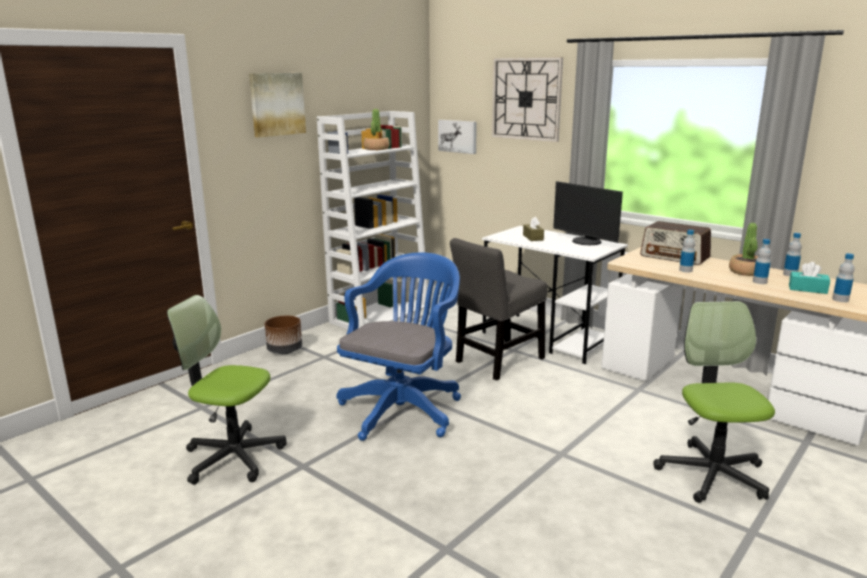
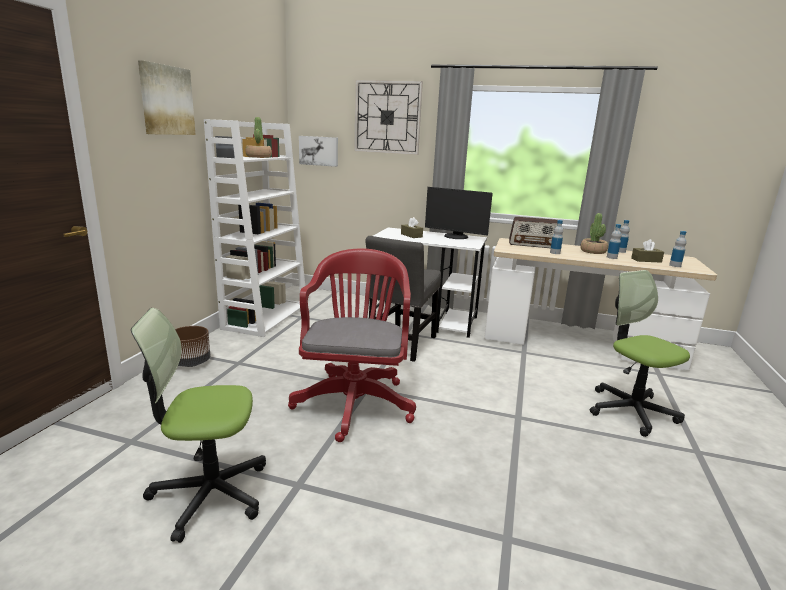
camera: 25 degrees left, 0 degrees up
blue office chair [336,252,461,441] -> red office chair [288,248,416,442]
turquoise tissue box [789,262,830,294] -> brown tissue box [631,239,664,263]

